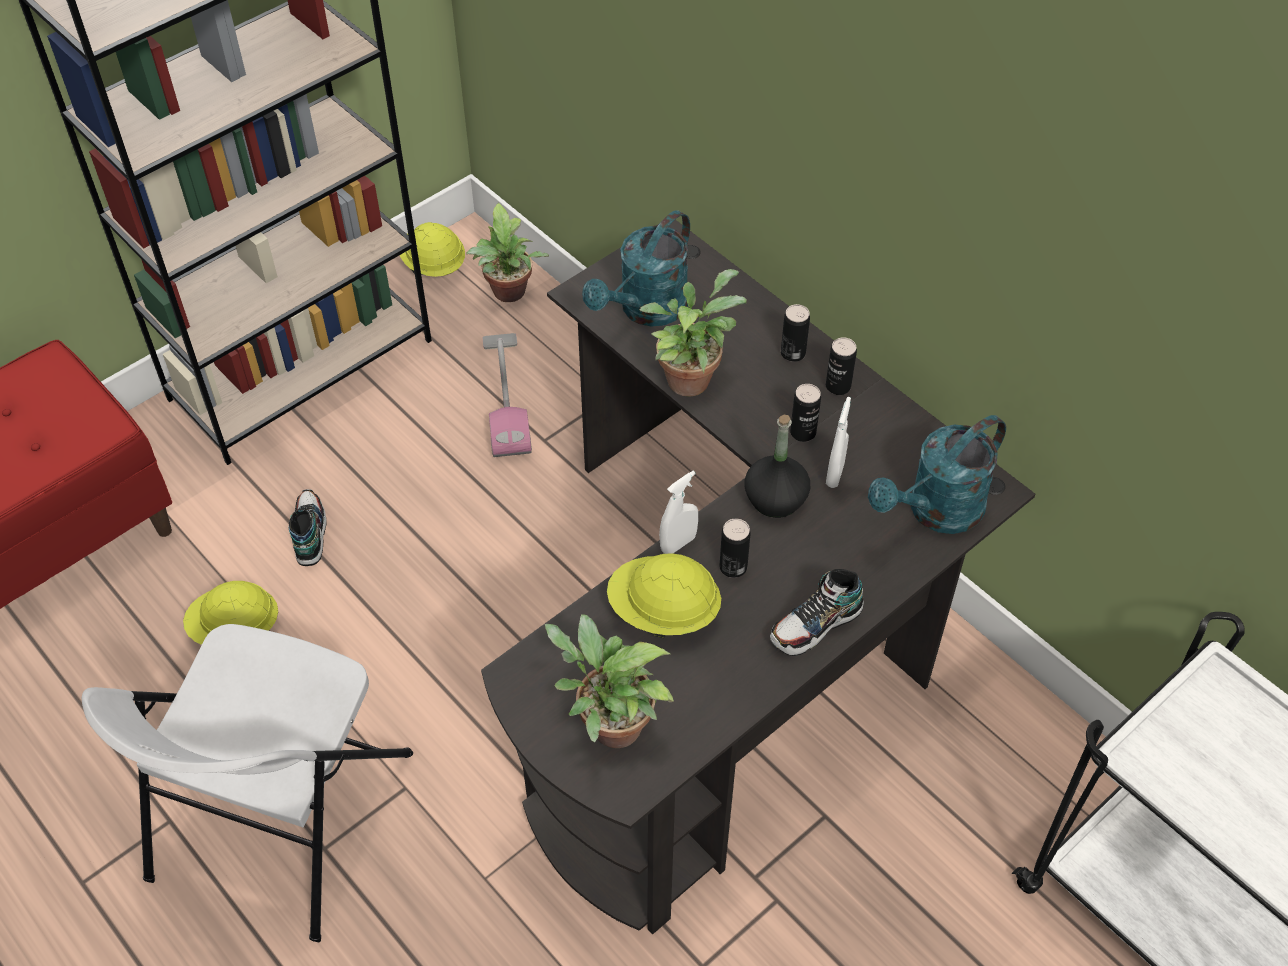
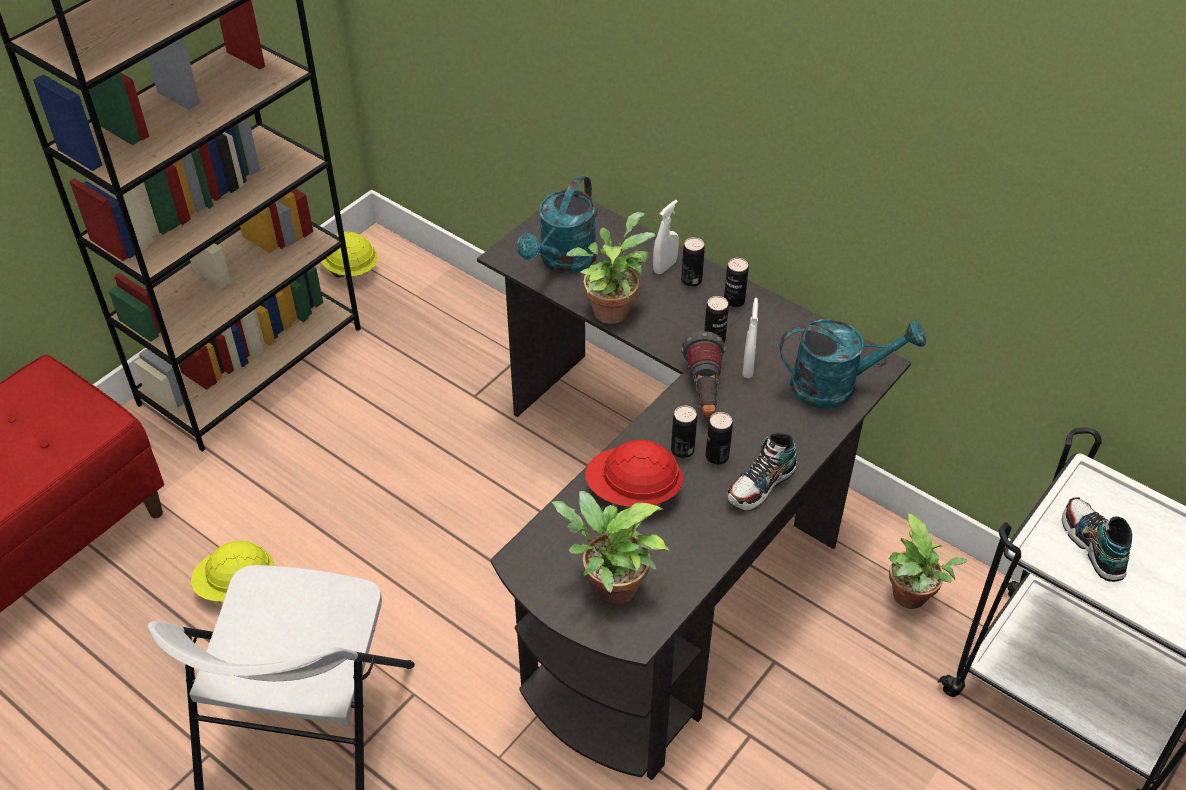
camera: 10 degrees left, 5 degrees down
shoe [289,489,327,566] -> shoe moved to [1062,497,1133,582]
potted plant [466,203,549,302] -> potted plant moved to [889,513,967,609]
vacuum cleaner [483,333,532,457] -> none
yellow hard hat [607,553,721,638] -> red hard hat [585,440,683,507]
white spray bottle [659,471,698,554] -> white spray bottle moved to [653,200,679,274]
black bottle [745,415,810,518] -> flashlight [681,331,725,417]
turquoise watering can [868,415,1006,534] -> turquoise watering can turned 135 degrees counterclockwise [780,319,926,409]
none -> can [706,412,733,465]

